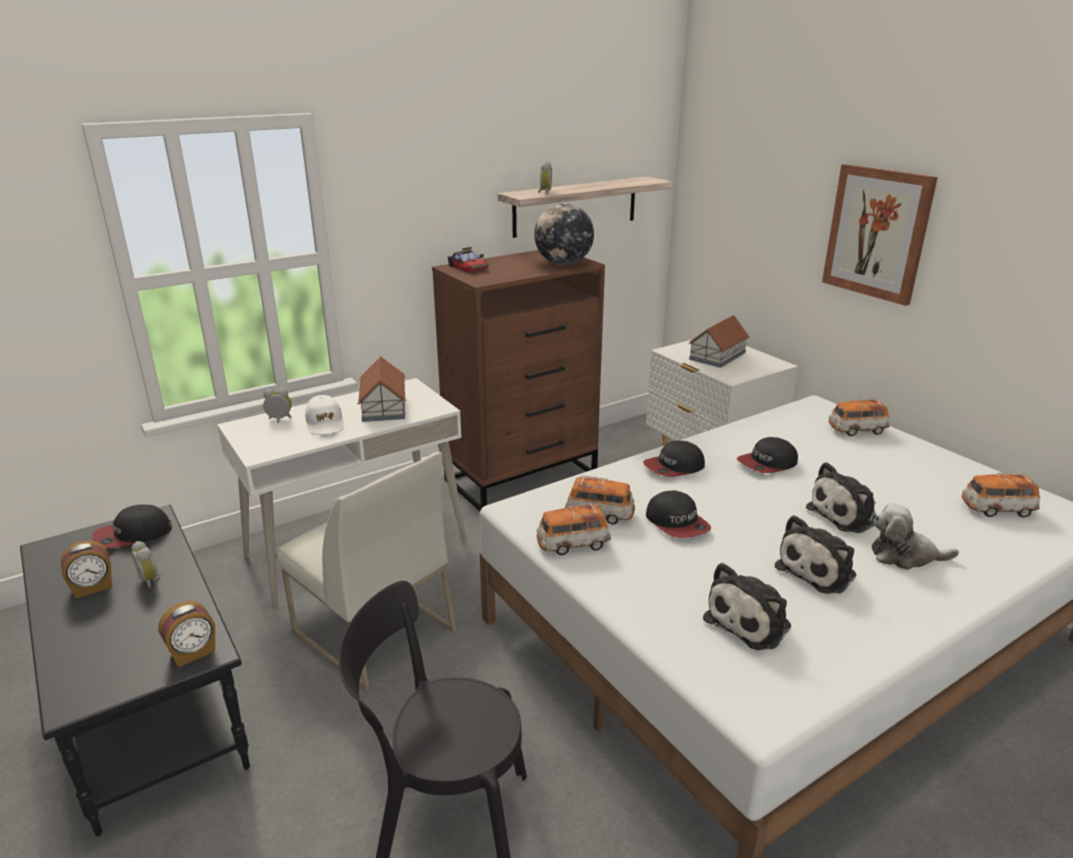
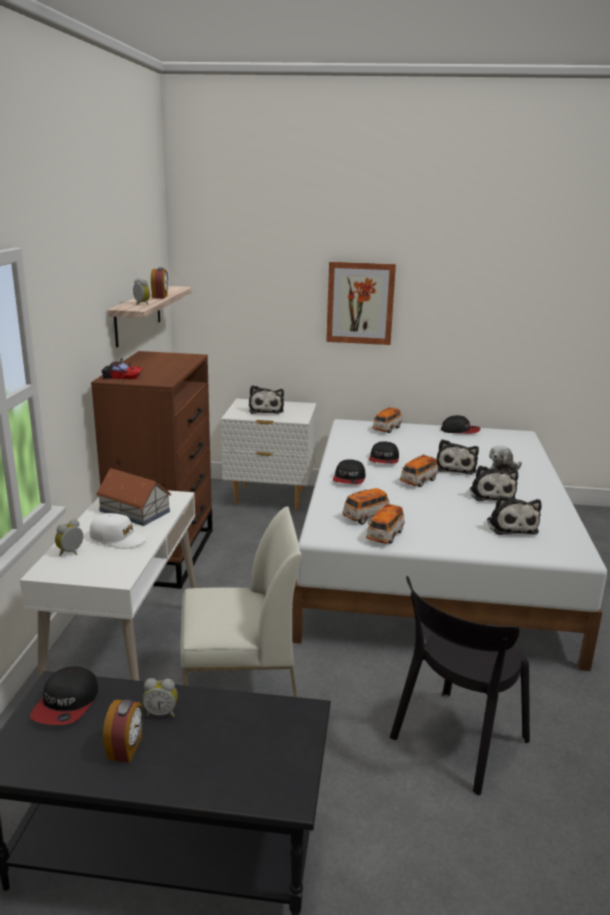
camera: 50 degrees left, 5 degrees down
alarm clock [159,601,215,667] -> alarm clock moved to [151,268,168,299]
globe [534,203,594,265] -> none
cap [646,490,711,538] -> cap moved to [441,415,480,434]
toy house [689,315,749,368] -> plush toy [249,385,284,414]
toy car [962,473,1040,518] -> toy car moved to [400,454,438,487]

